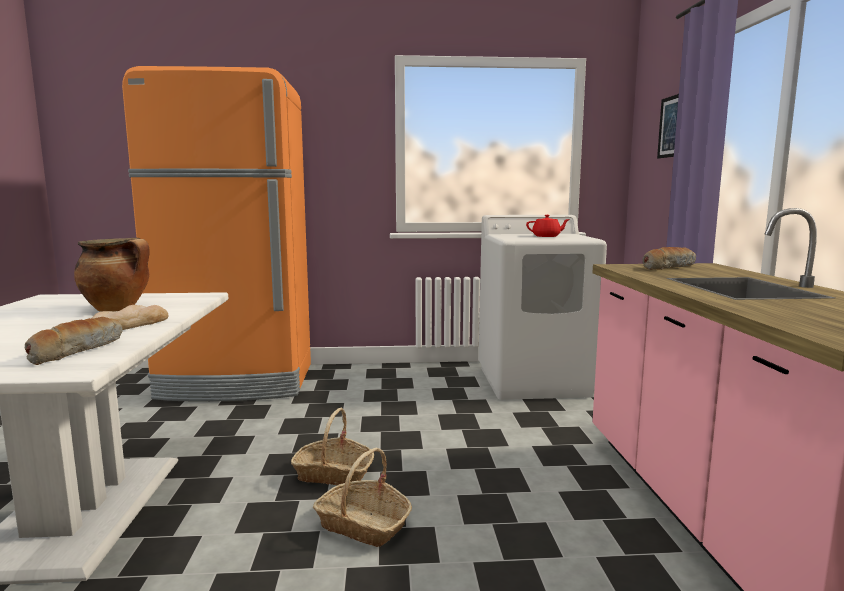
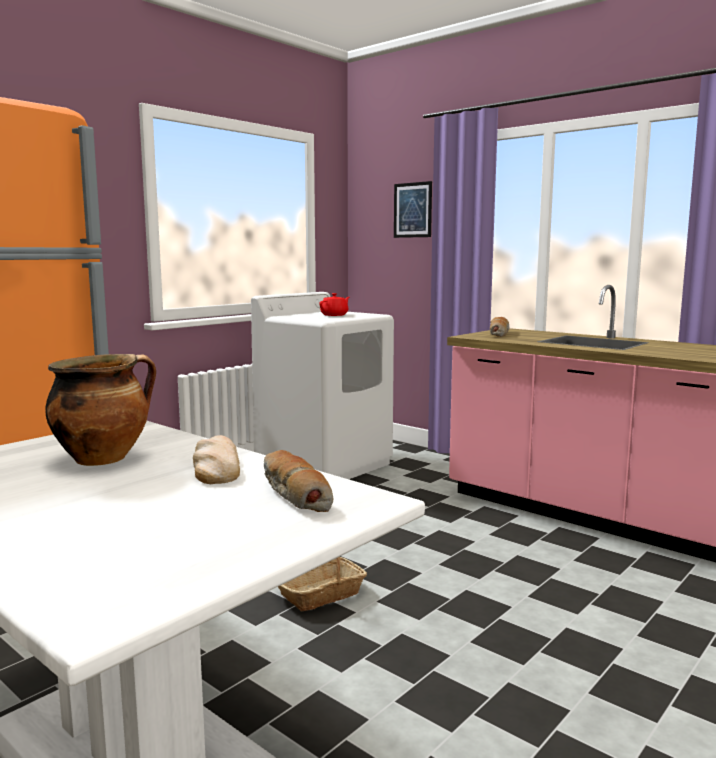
camera: 45 degrees left, 0 degrees up
basket [313,448,412,547] -> none

